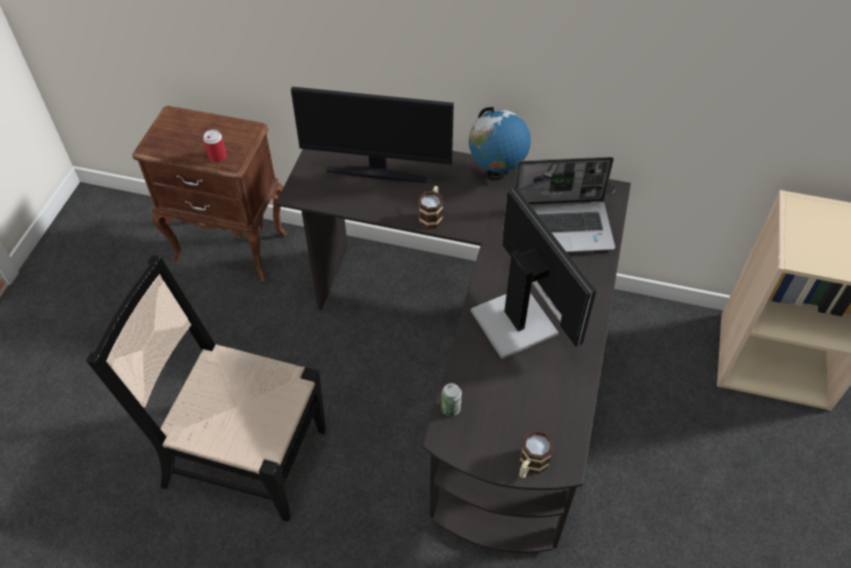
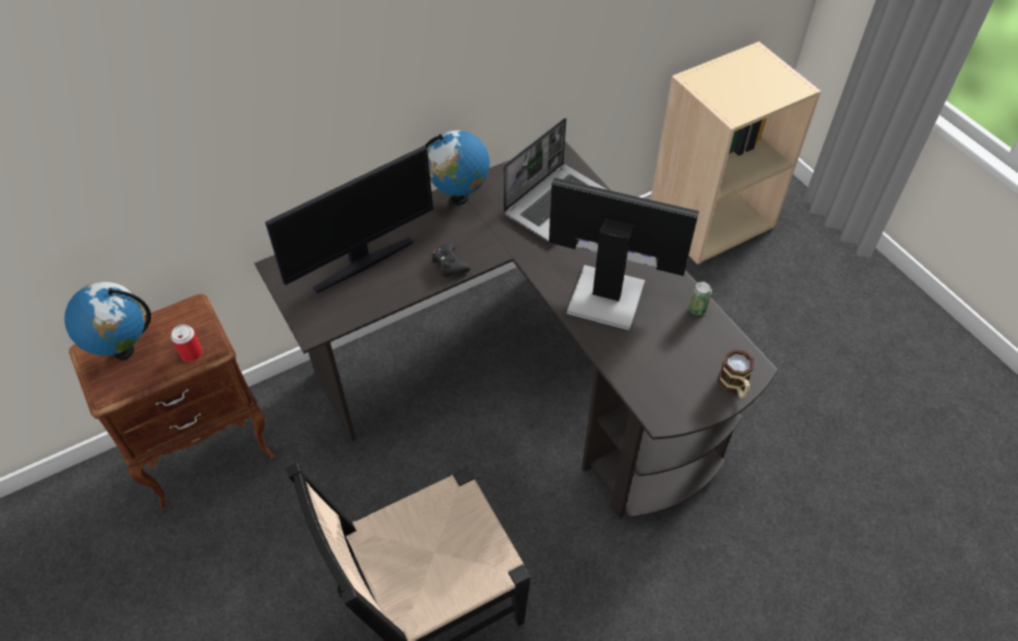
camera: 45 degrees left, 0 degrees up
mug [418,186,443,229] -> black game controller [431,243,470,277]
can [441,383,462,416] -> can moved to [689,281,712,315]
none -> globe [65,282,151,360]

